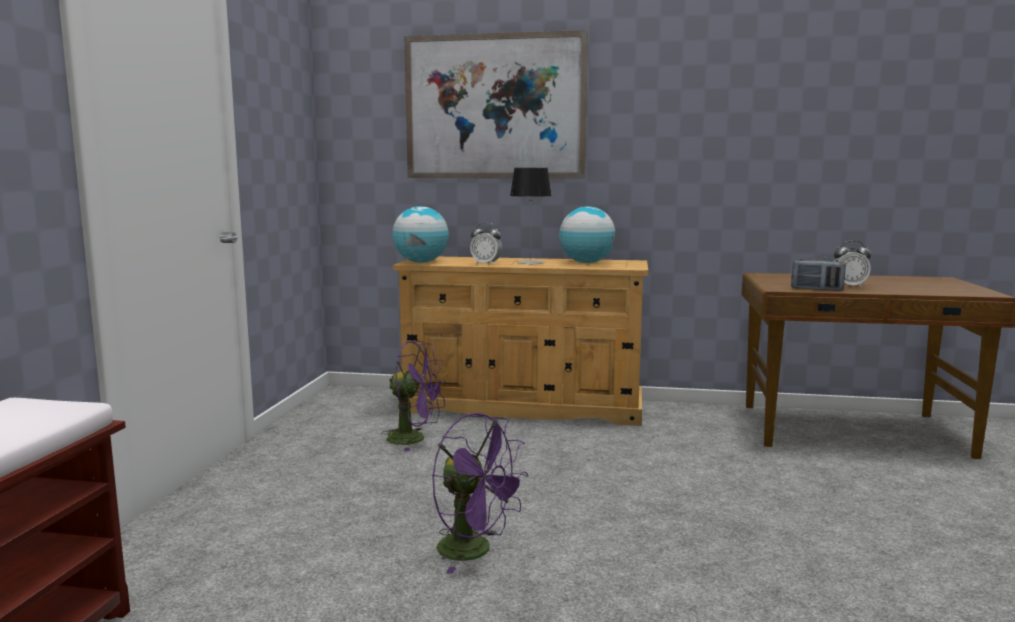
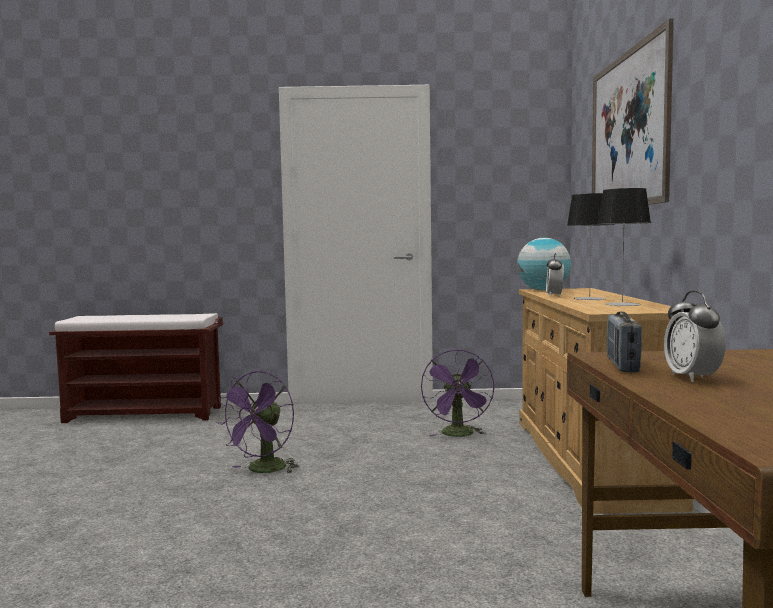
camera: 80 degrees right, 5 degrees down
globe [559,206,616,263] -> table lamp [598,188,651,306]

